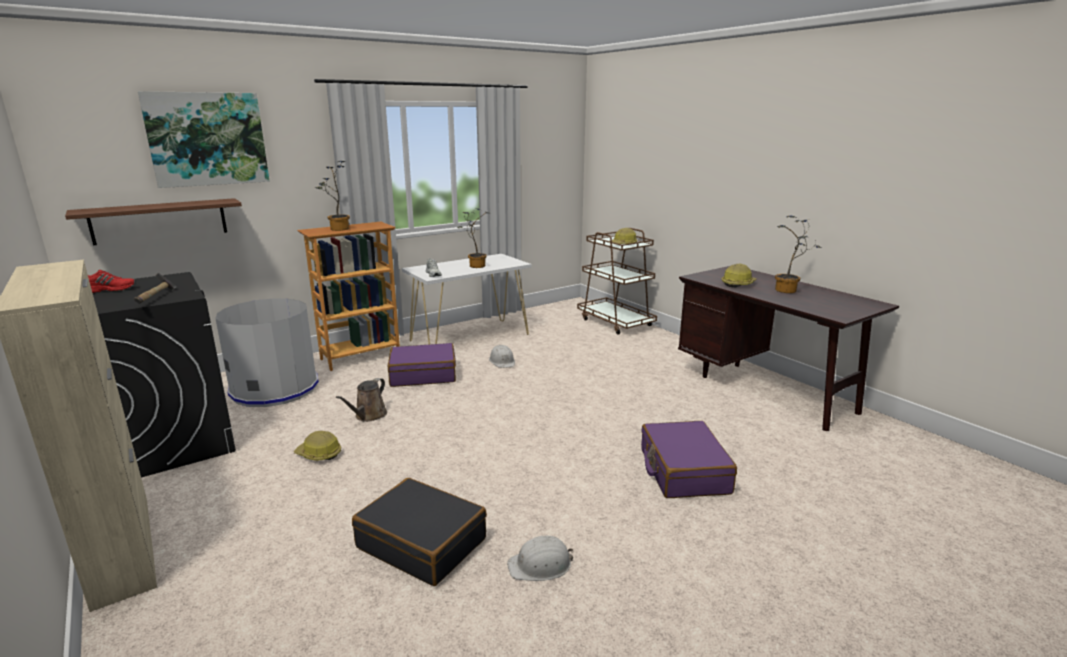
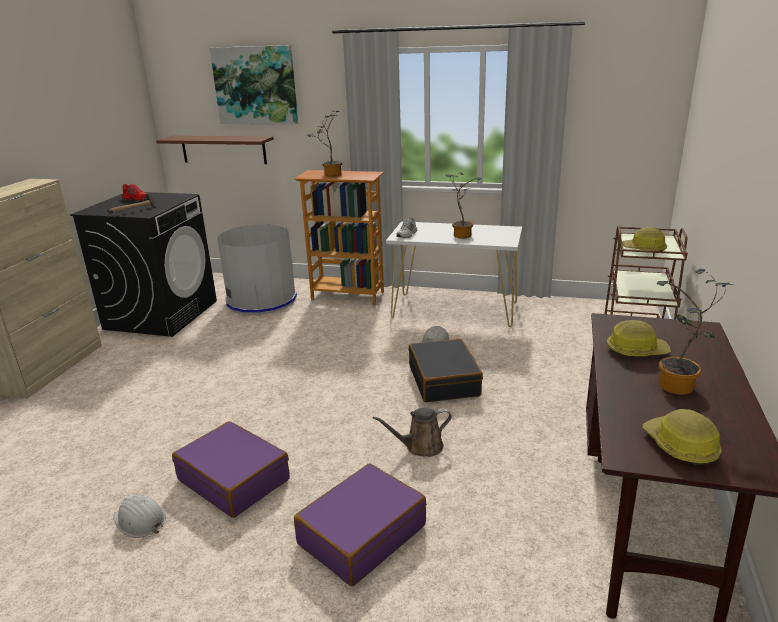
camera: 50 degrees right, 5 degrees up
hard hat [294,431,341,461] -> hard hat moved to [642,409,722,465]
brown watering can [336,378,387,422] -> brown watering can moved to [373,408,452,457]
black suitcase [352,478,487,586] -> black suitcase moved to [409,338,483,402]
purple suitcase [388,343,456,387] -> purple suitcase moved to [172,421,290,518]

